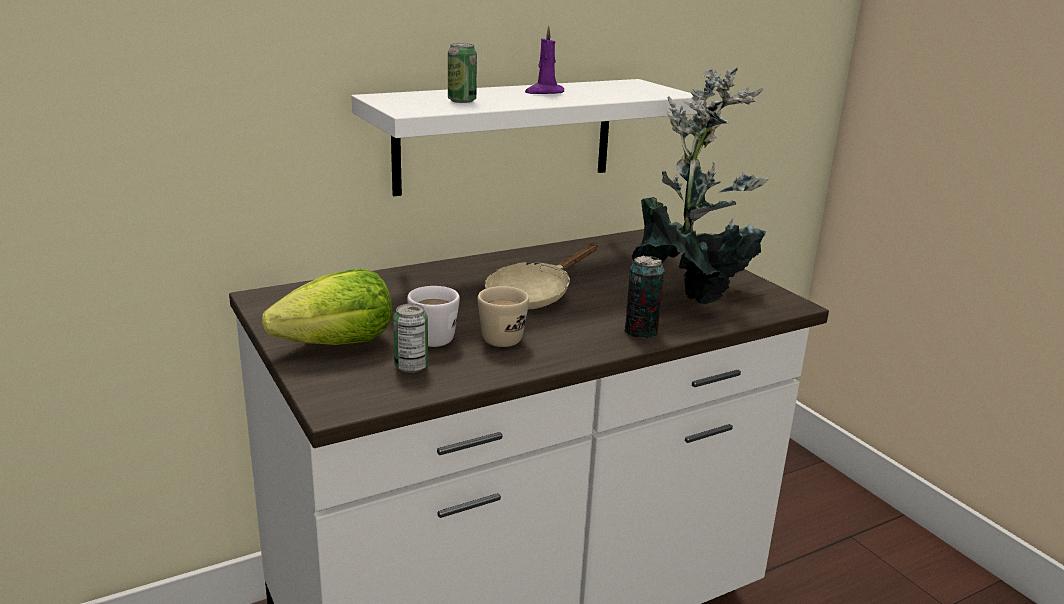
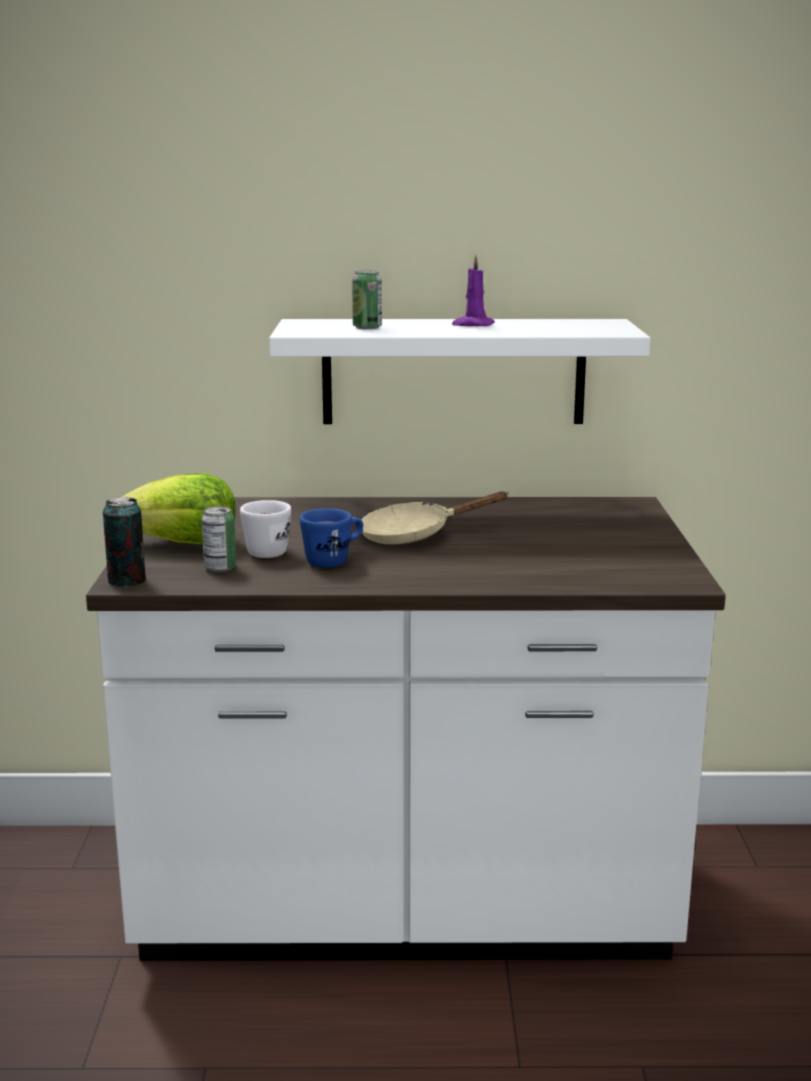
camera: 30 degrees right, 5 degrees down
beige mug [478,286,529,347] -> blue mug [300,508,363,568]
can [624,256,664,338] -> can moved to [103,496,146,587]
potted plant [632,68,769,304] -> none

